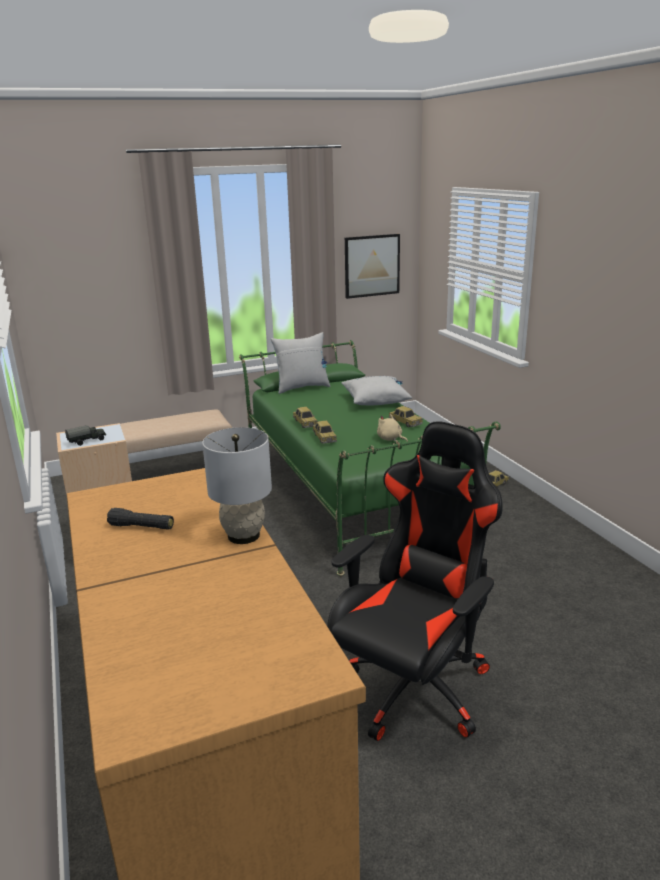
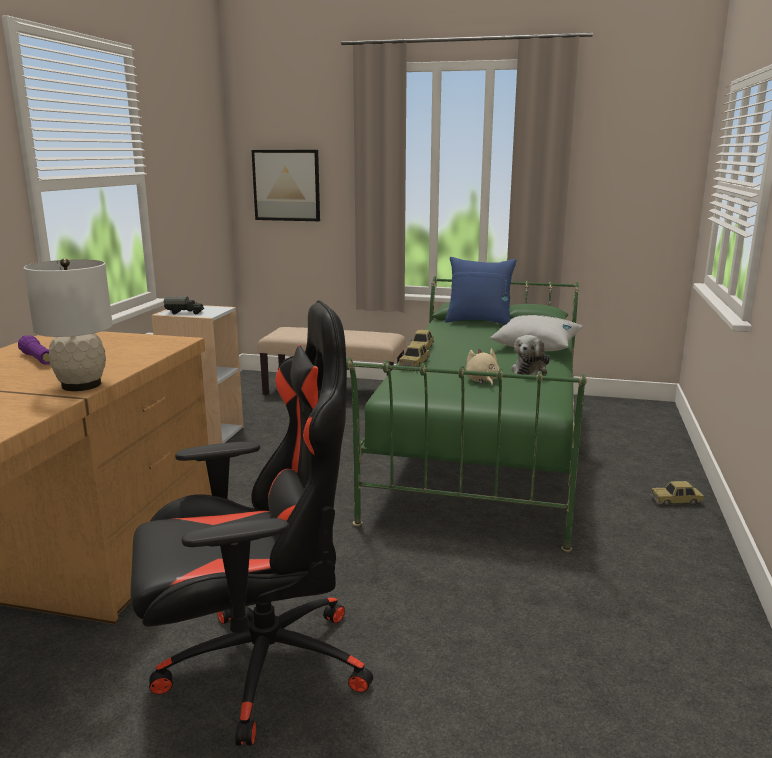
camera: 35 degrees right, 5 degrees down
black flashlight [107,508,174,530] -> purple flashlight [18,335,50,365]
grey pillow [271,332,330,394] -> blue pillow [445,257,516,325]
picture [345,234,400,299] -> picture moved to [252,150,320,221]
toy car [389,406,423,427] -> plush toy [511,335,550,375]

